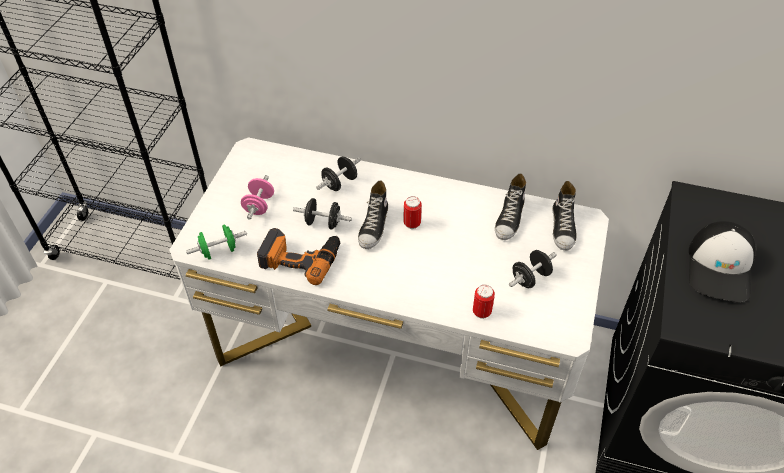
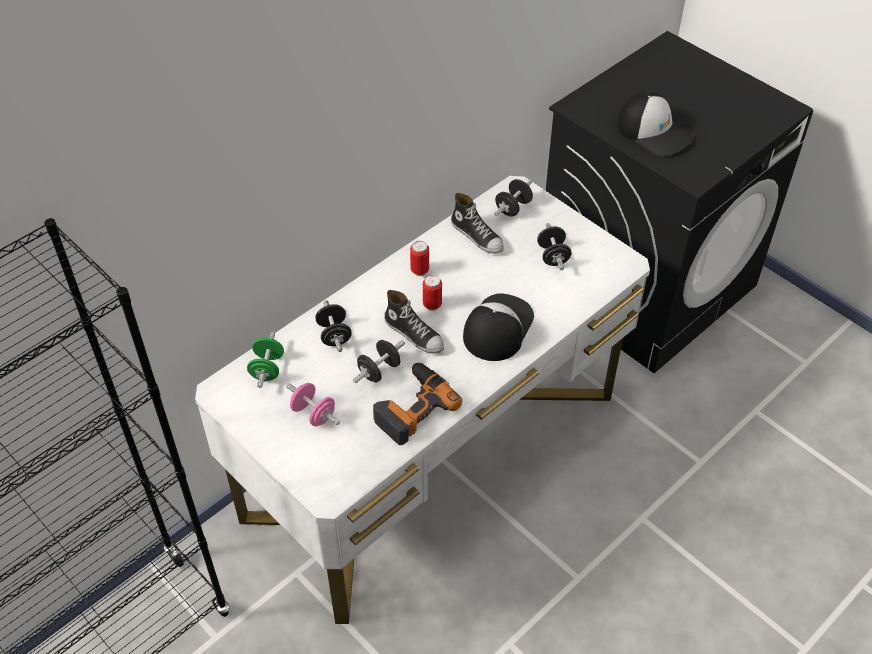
camera: 60 degrees left, 0 degrees up
green dumbbell [186,225,247,260] -> green dumbbell moved to [247,332,284,388]
can [473,285,495,319] -> can moved to [410,241,429,276]
shoe [552,181,577,250] -> black dumbbell [495,179,533,217]
none -> cap [463,293,534,361]

